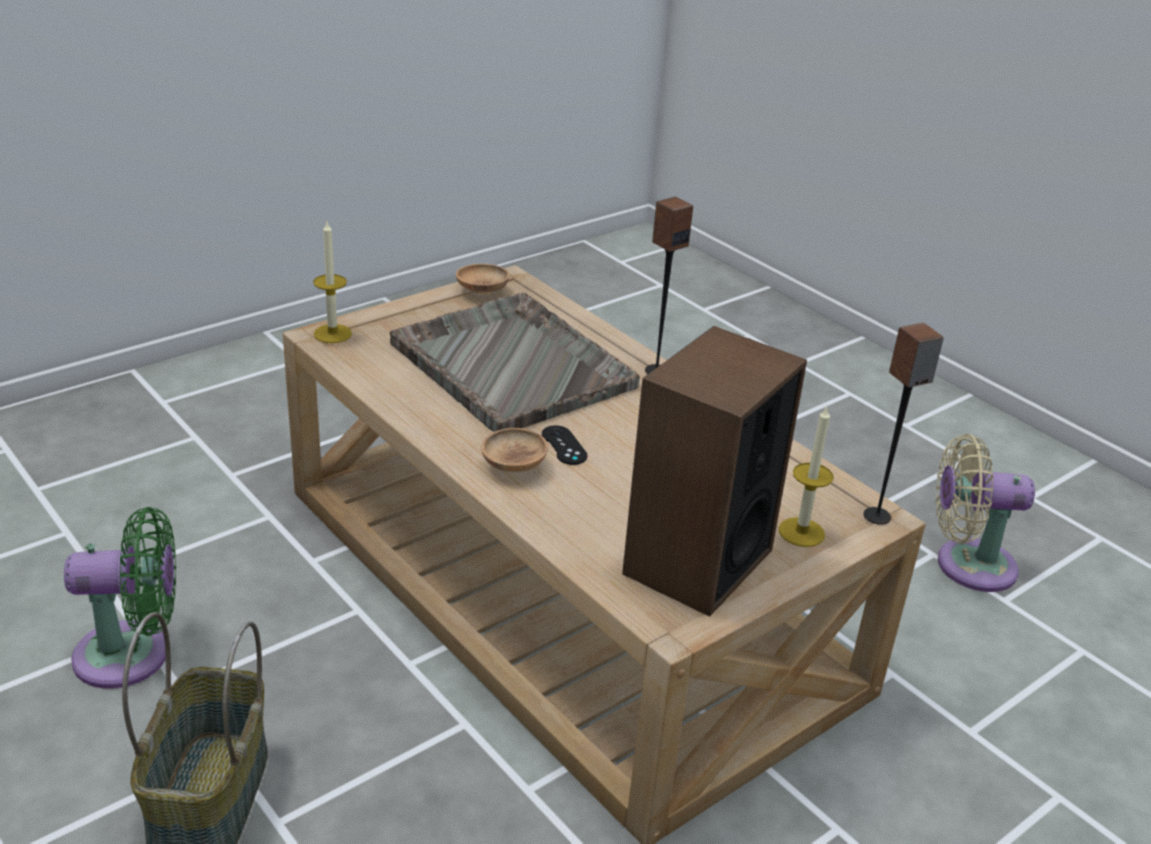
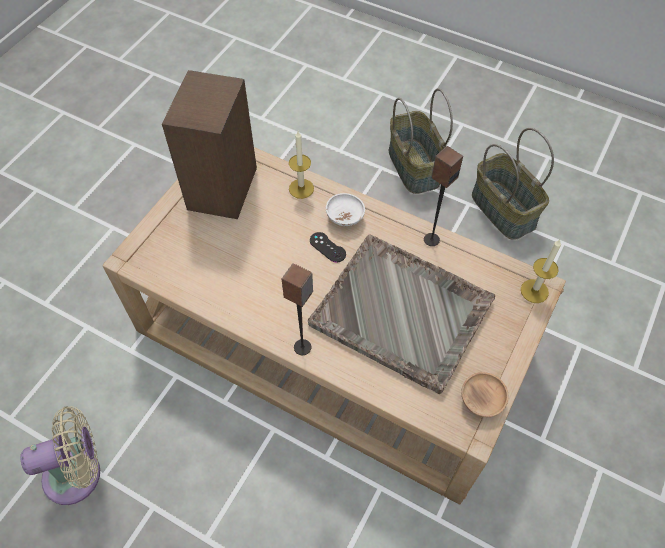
camera: 160 degrees right, 25 degrees up
green fan [64,507,176,689] -> basket [472,128,554,240]
brown bowl [481,428,548,472] -> white bowl [326,193,365,226]
candle [779,406,834,547] -> candle moved to [289,131,314,199]
speaker [864,323,944,525] -> speaker moved to [424,146,463,246]

